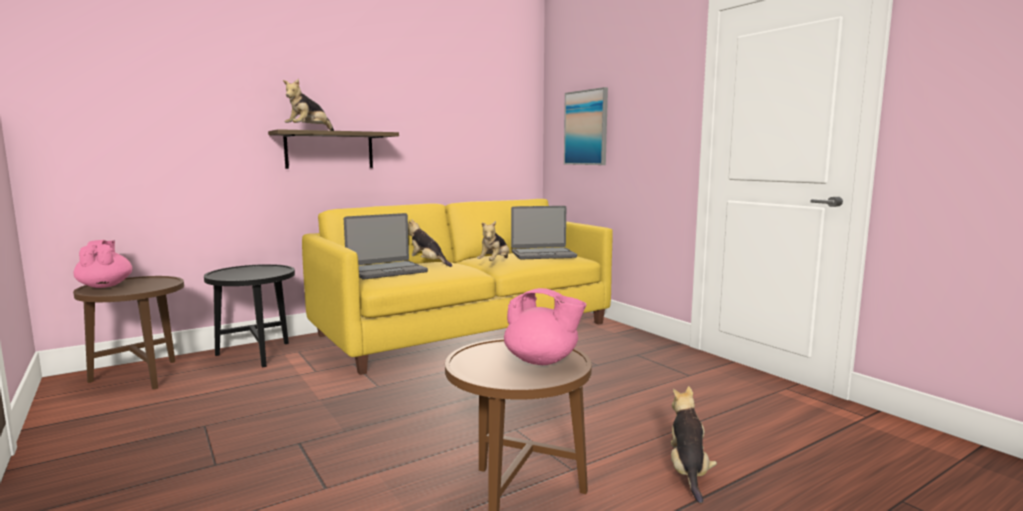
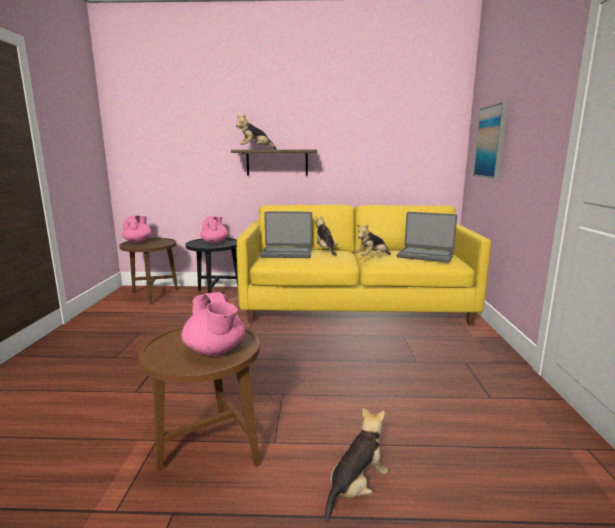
camera: 35 degrees right, 5 degrees up
none -> pink teapot [200,216,228,243]

